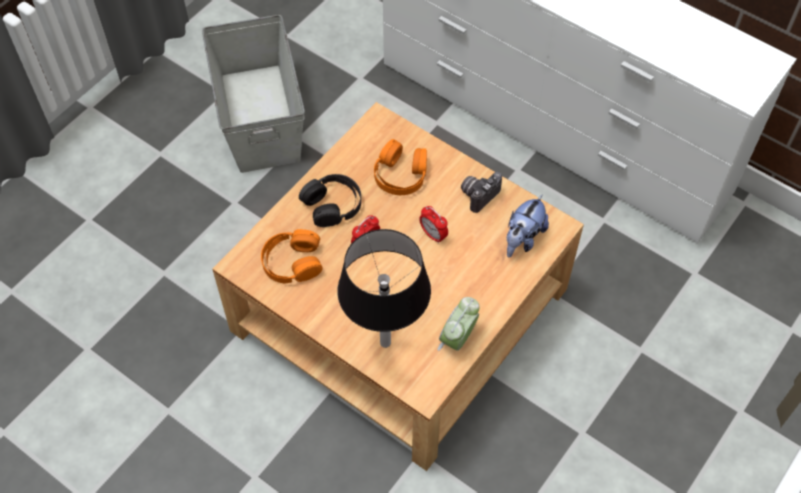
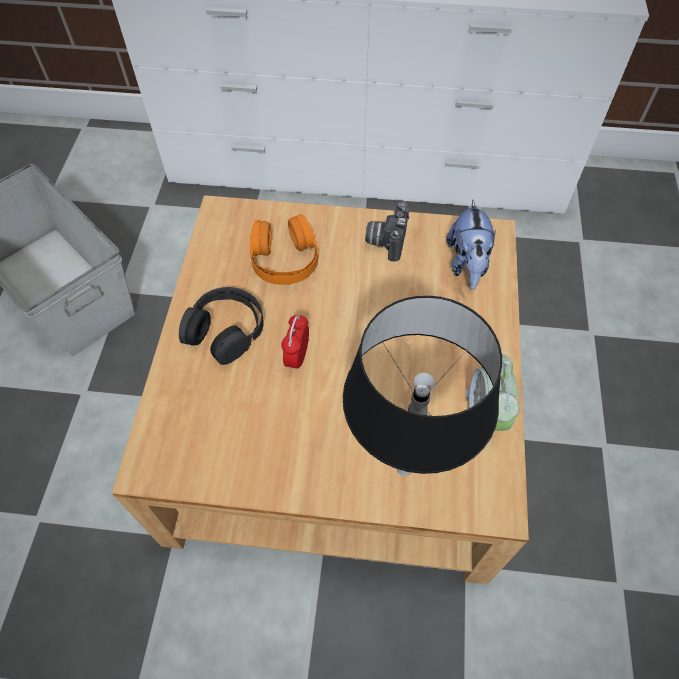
camera: 30 degrees left, 0 degrees up
orange headphones [261,229,323,283] -> none
alarm clock [419,206,448,244] -> none

